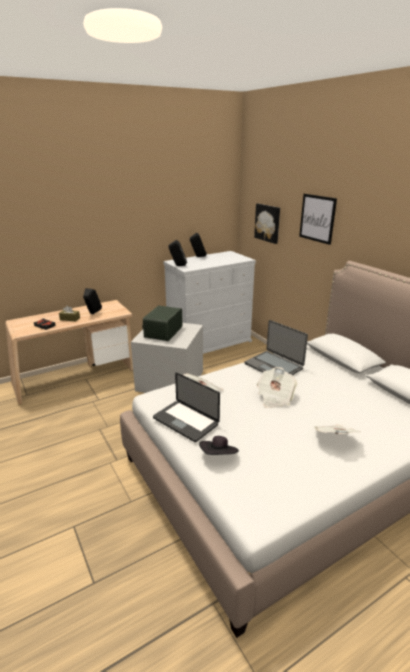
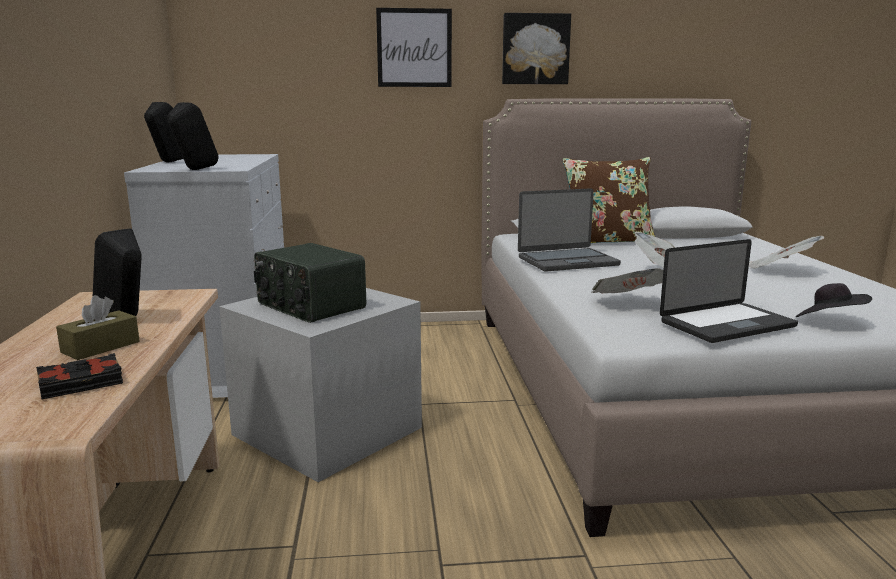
camera: 65 degrees left, 10 degrees down
picture [254,203,280,244] -> picture moved to [502,13,571,84]
none -> brown pillow [563,157,655,243]

